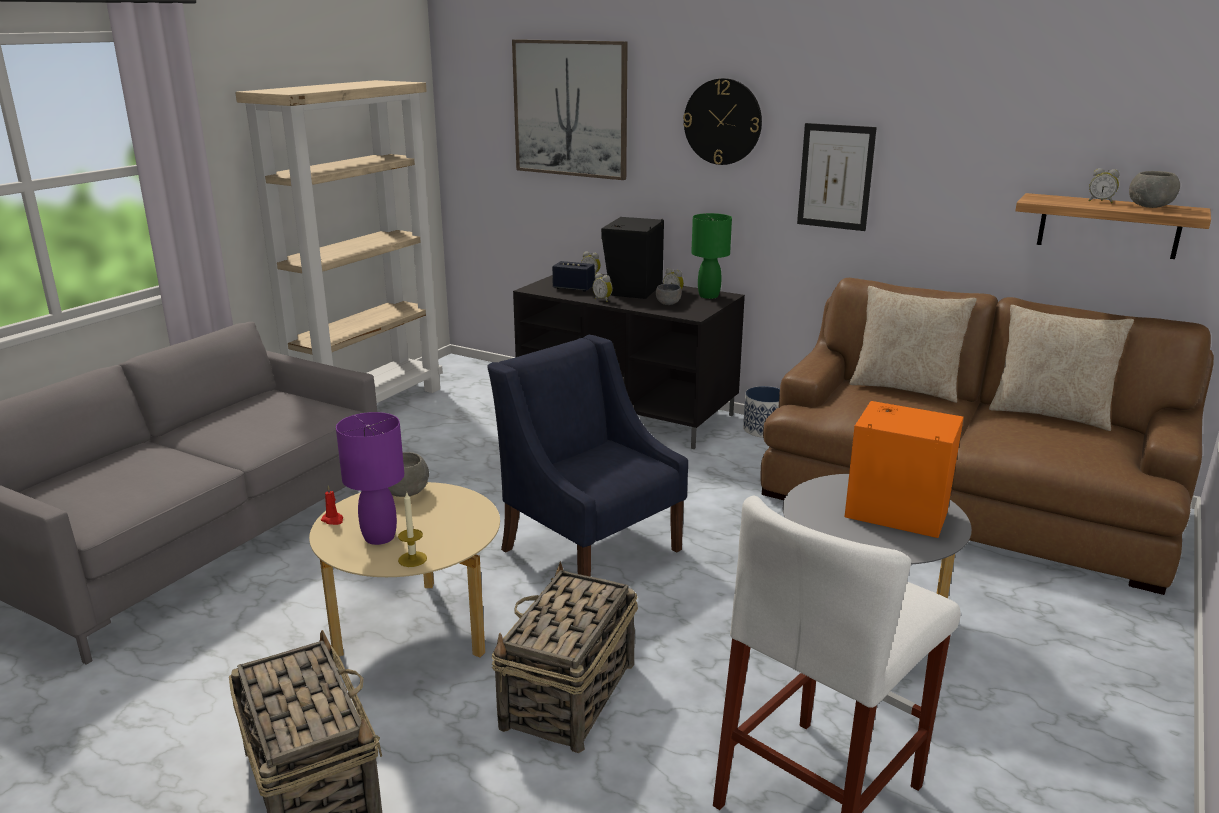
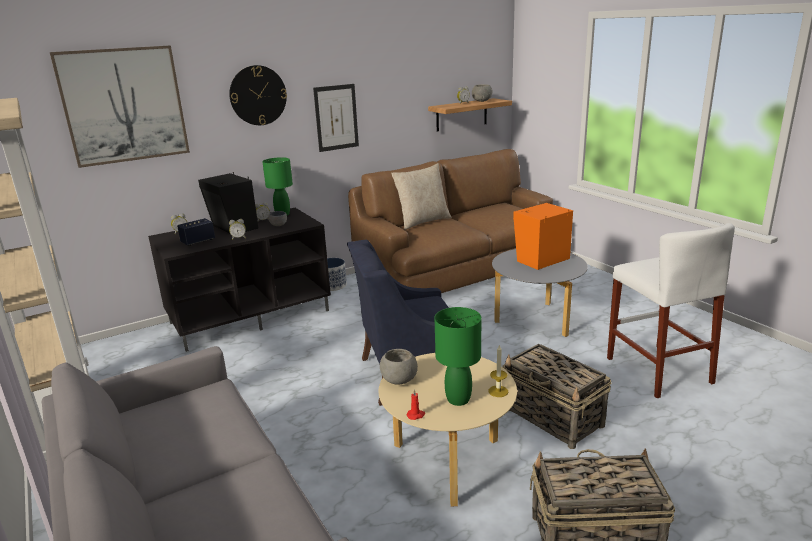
camera: 60 degrees left, 0 degrees up
purple table lamp [336,412,404,545] -> green table lamp [434,307,481,406]
beige pillow [989,305,1134,431] -> none

